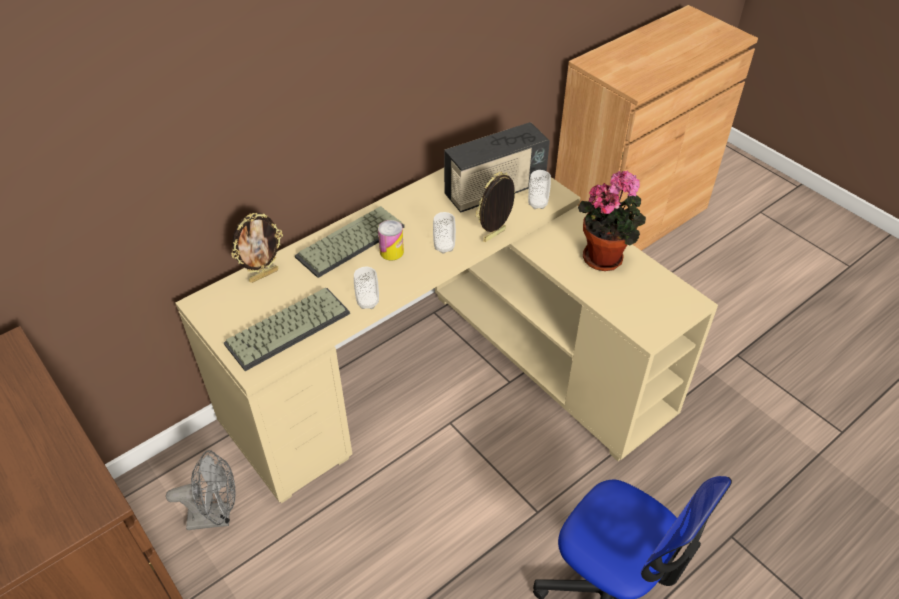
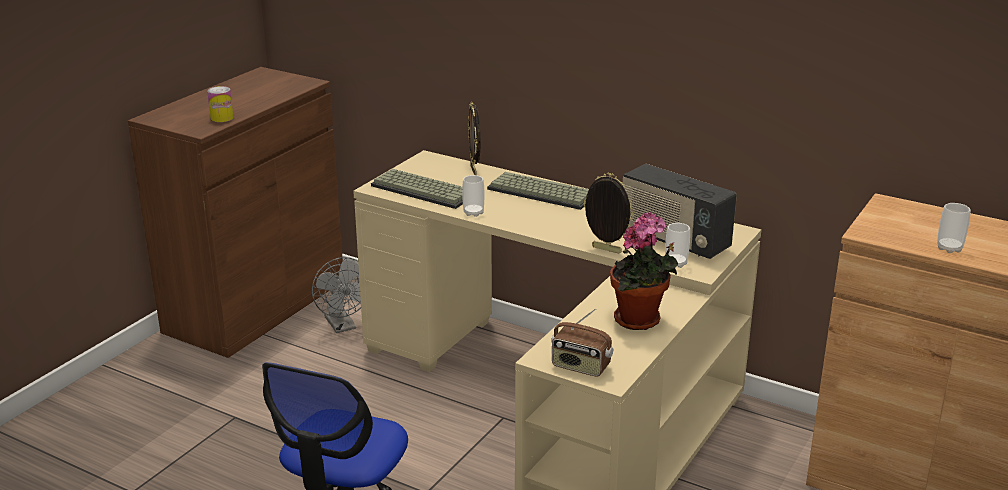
camera: 70 degrees right, 20 degrees down
picture frame [231,213,283,283] -> picture frame turned 45 degrees clockwise [468,102,480,175]
can [378,220,404,261] -> can moved to [207,86,233,122]
cup [433,212,456,254] -> cup moved to [937,203,971,253]
none -> radio [551,308,613,377]

